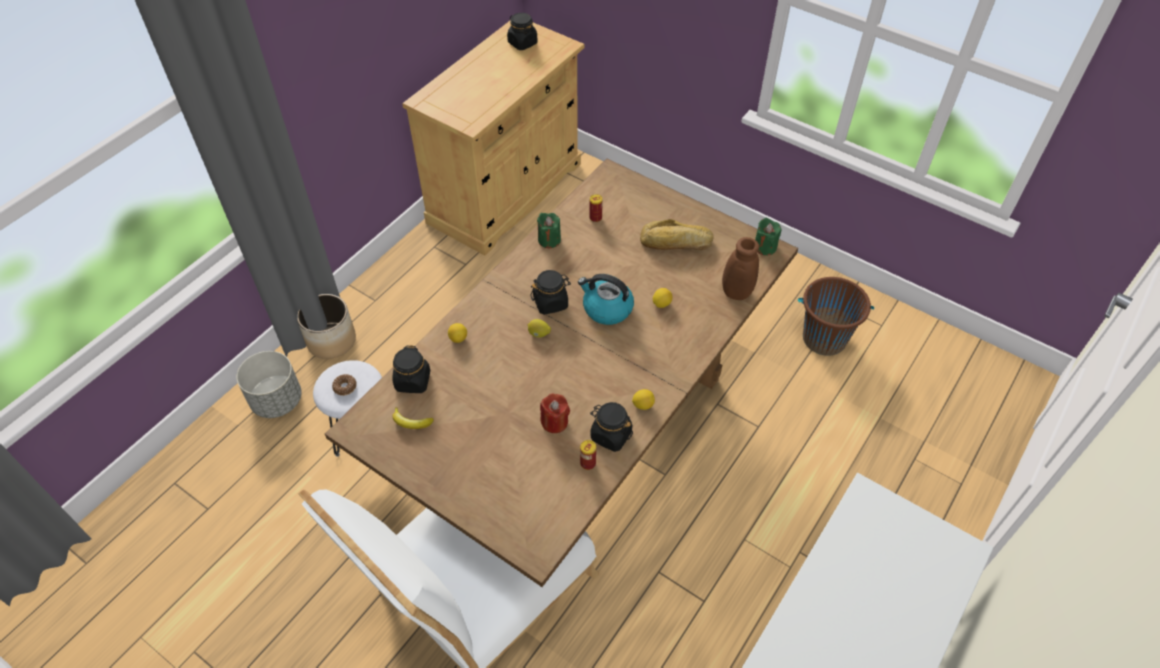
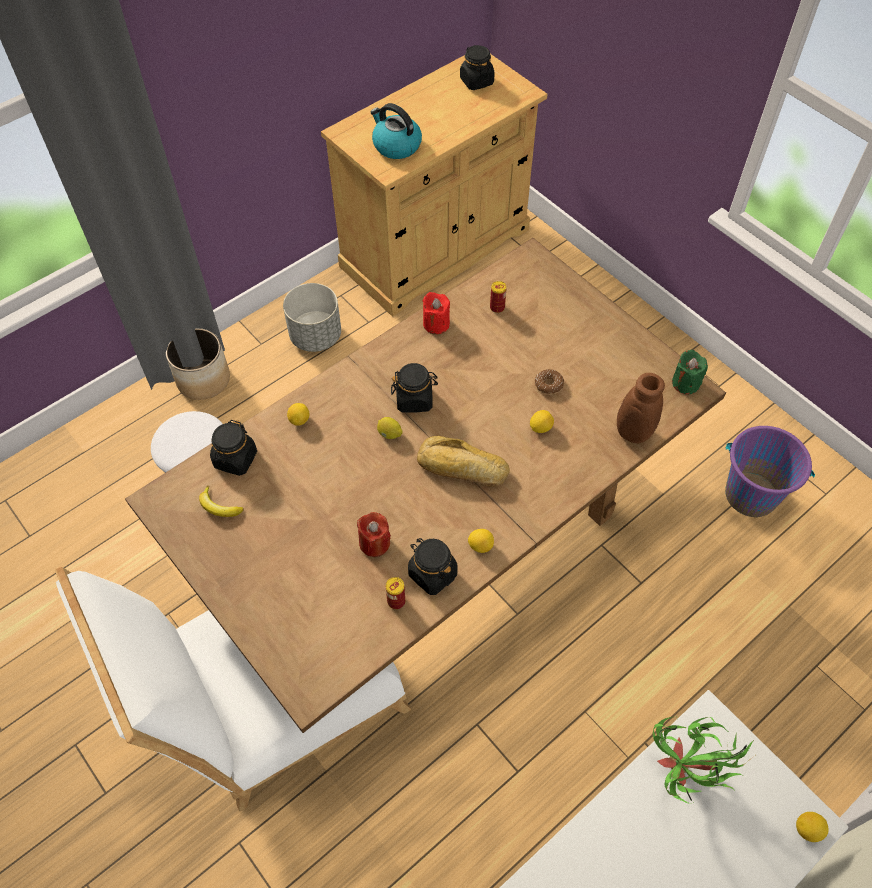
camera: 15 degrees right, 5 degrees up
grey planter [237,351,302,418] -> grey planter moved to [283,283,341,352]
donut [332,374,357,396] -> donut moved to [535,369,564,395]
green candle [537,213,561,248] -> red candle [423,292,450,334]
kettle [578,274,634,325] -> kettle moved to [370,103,422,159]
bread [640,219,714,250] -> bread moved to [417,436,510,487]
brown bucket [798,277,874,356] -> purple bucket [725,426,815,517]
none -> potted plant [653,717,754,804]
none -> lemon [796,812,829,842]

